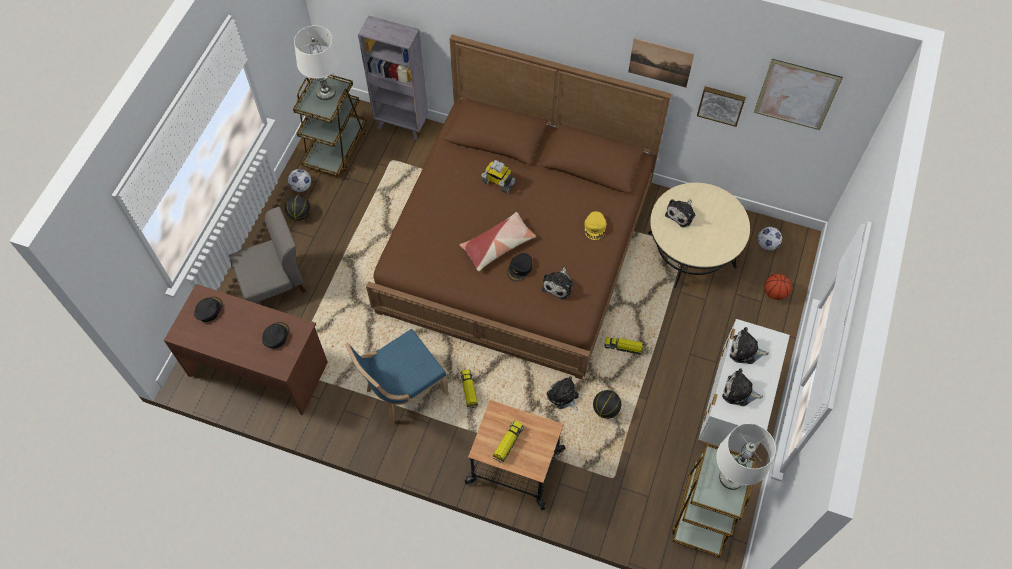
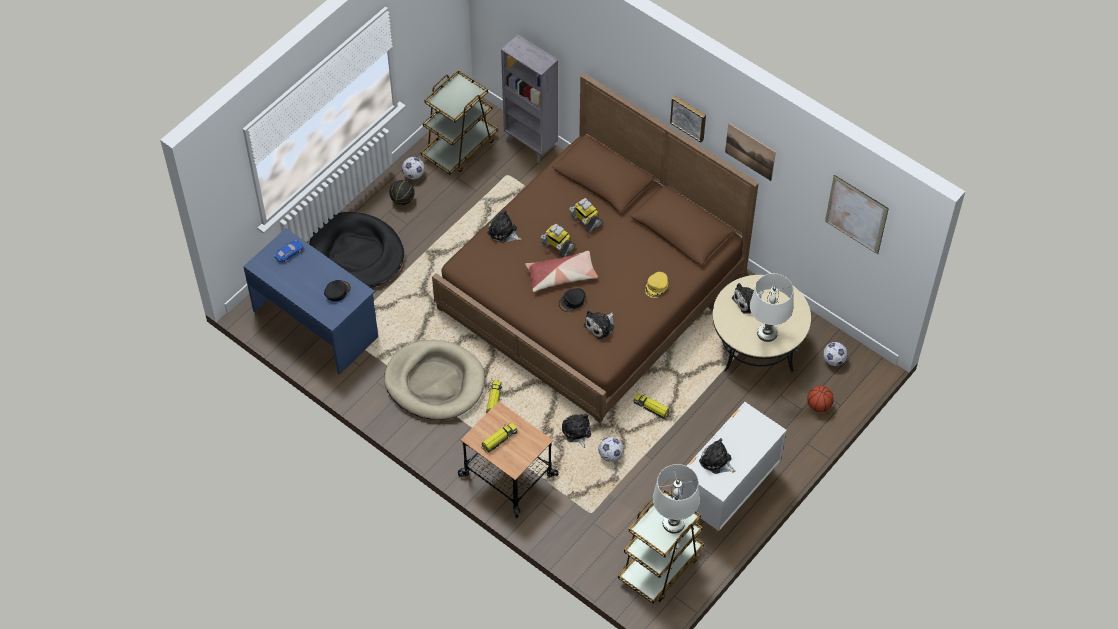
camera: 20 degrees right, 5 degrees down
brown desk [164,284,328,415] -> blue desk [243,228,378,375]
black cap [194,297,223,322] -> blue toy car [274,240,303,263]
grey chair [229,207,306,303] -> black dog bed [309,212,404,288]
white table lamp [294,26,340,100] -> white table lamp moved to [750,273,793,342]
blue chair [345,329,449,425] -> beige dog bed [384,340,485,420]
basketball [593,390,621,419] -> football [598,437,623,462]
picture [697,86,746,127] -> picture moved to [670,96,706,143]
plush toy [730,327,769,364] -> plush toy moved to [487,209,521,243]
none -> toy robot [541,224,575,257]

